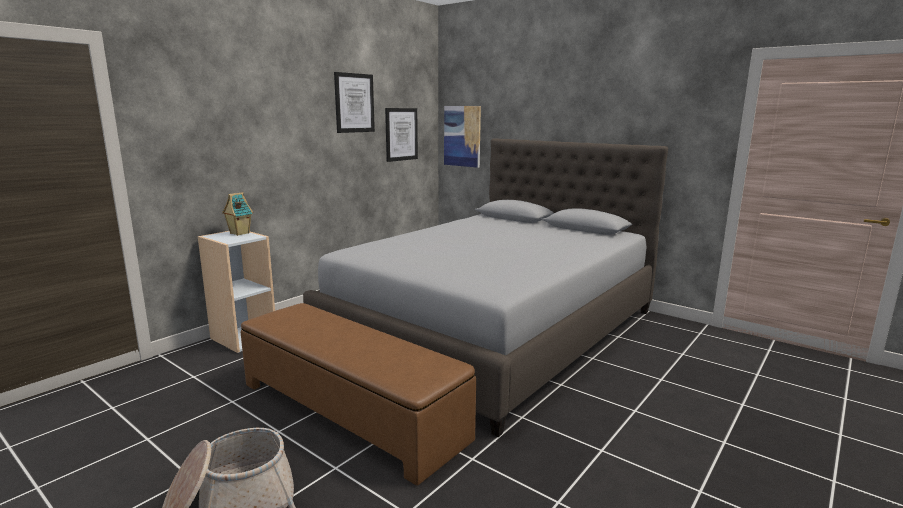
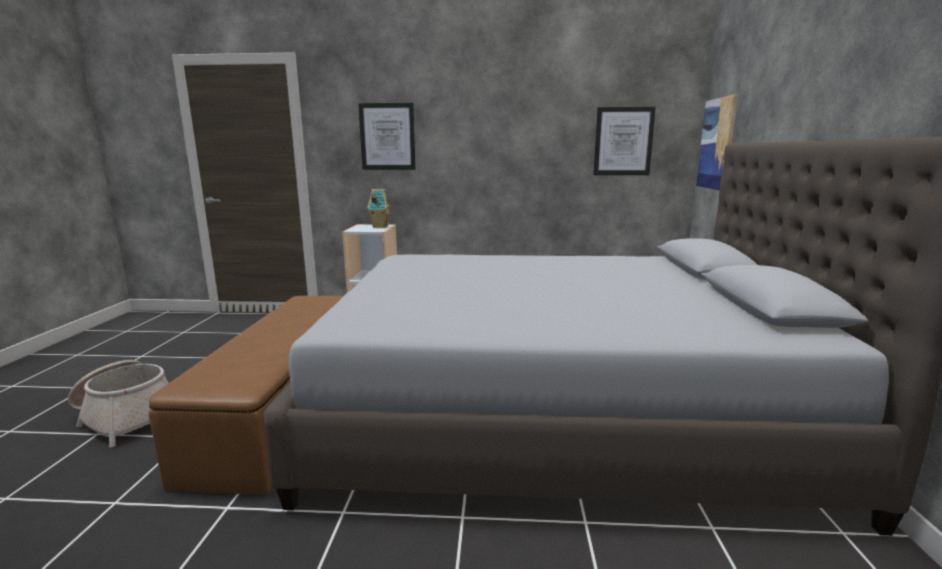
camera: 55 degrees right, 0 degrees up
picture [334,72,375,133] -> picture moved to [358,103,416,170]

